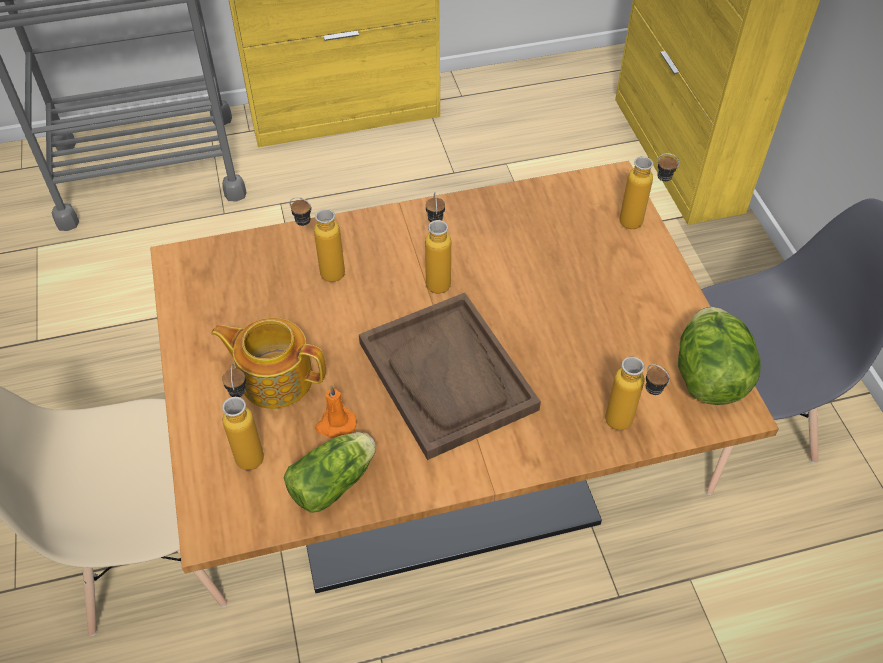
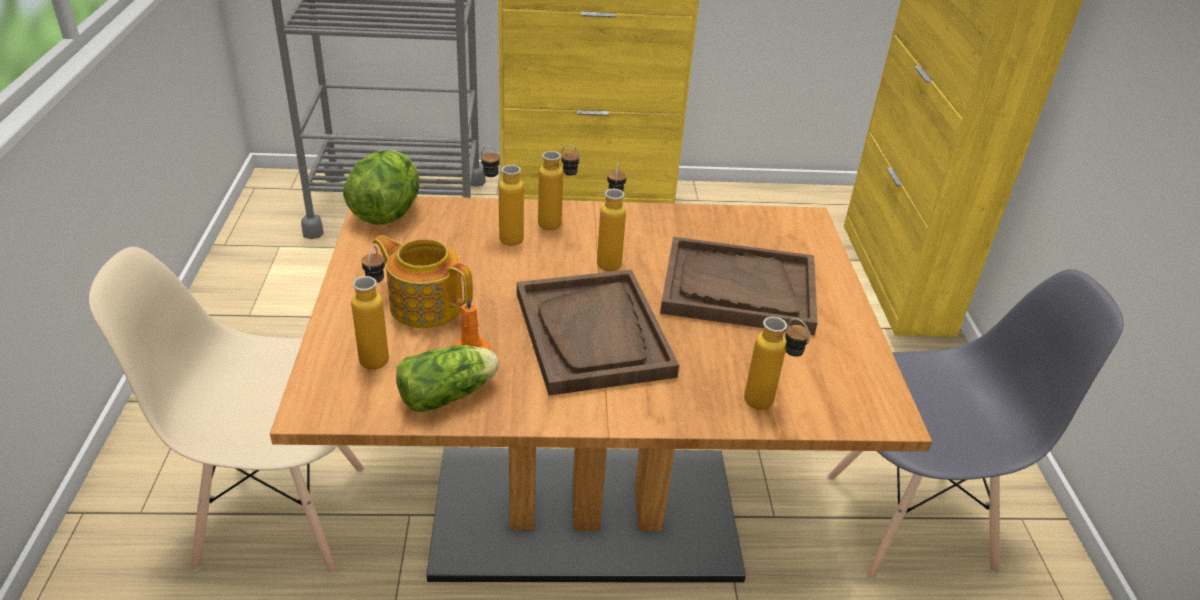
camera: 10 degrees right, 15 degrees down
bottle [619,153,680,229] -> bottle moved to [538,145,580,230]
lettuce [678,307,761,405] -> lettuce moved to [343,150,420,224]
none -> brown tray [660,237,818,335]

